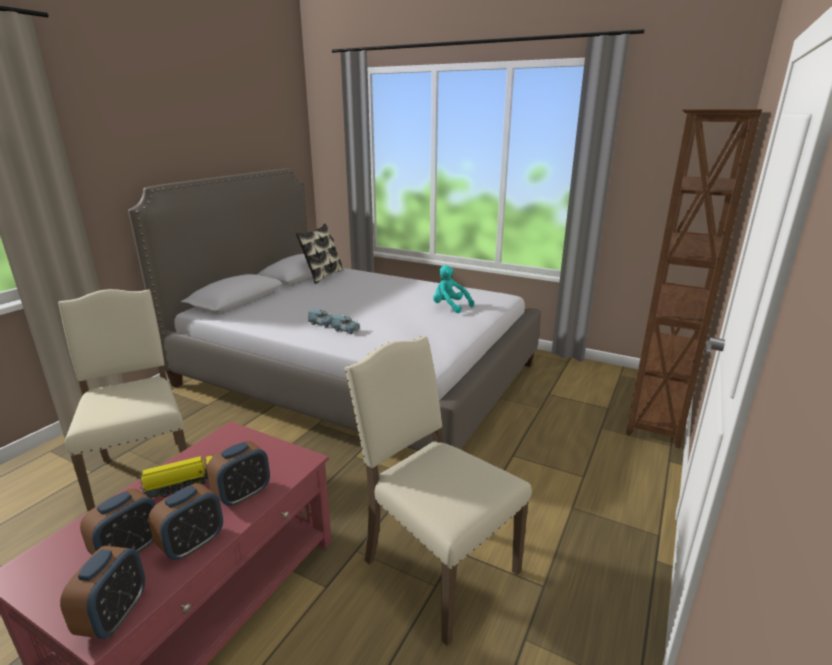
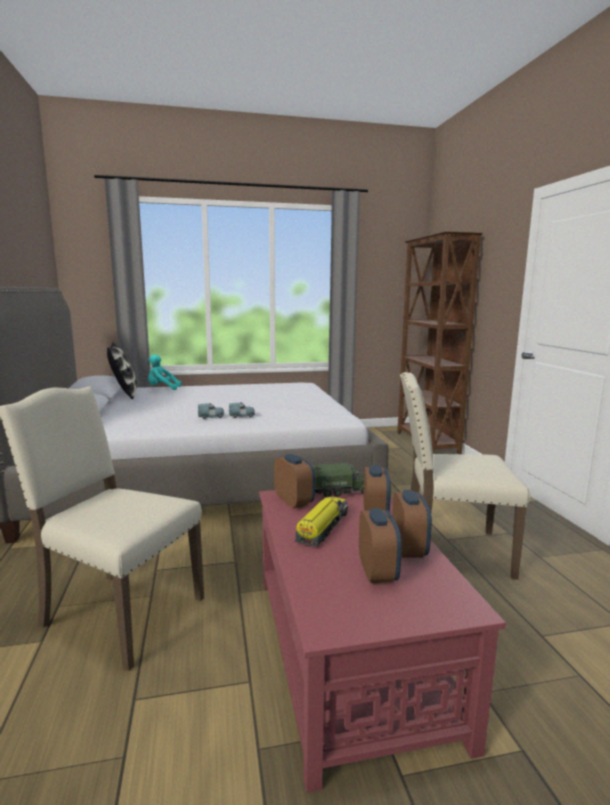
camera: 40 degrees left, 10 degrees down
alarm clock [60,546,145,639] -> alarm clock moved to [274,454,315,509]
turquoise plush toy [433,265,474,313] -> turquoise plush toy moved to [148,354,181,390]
none -> toy truck [312,463,364,497]

